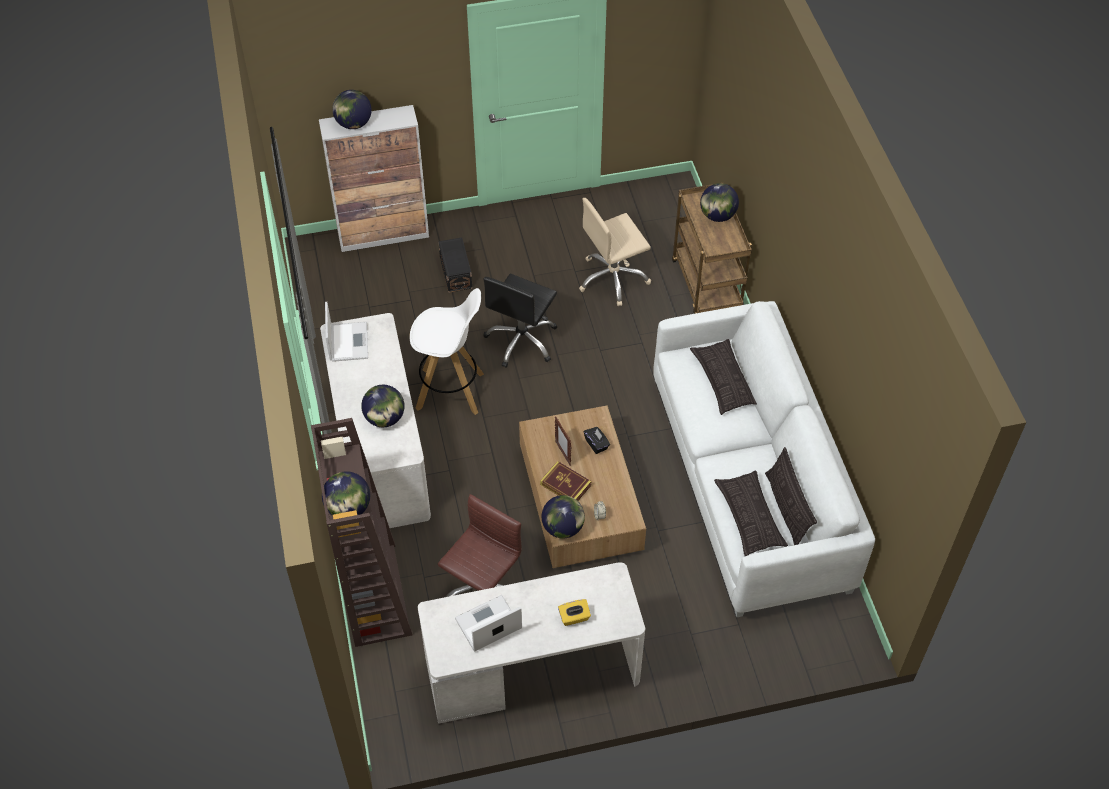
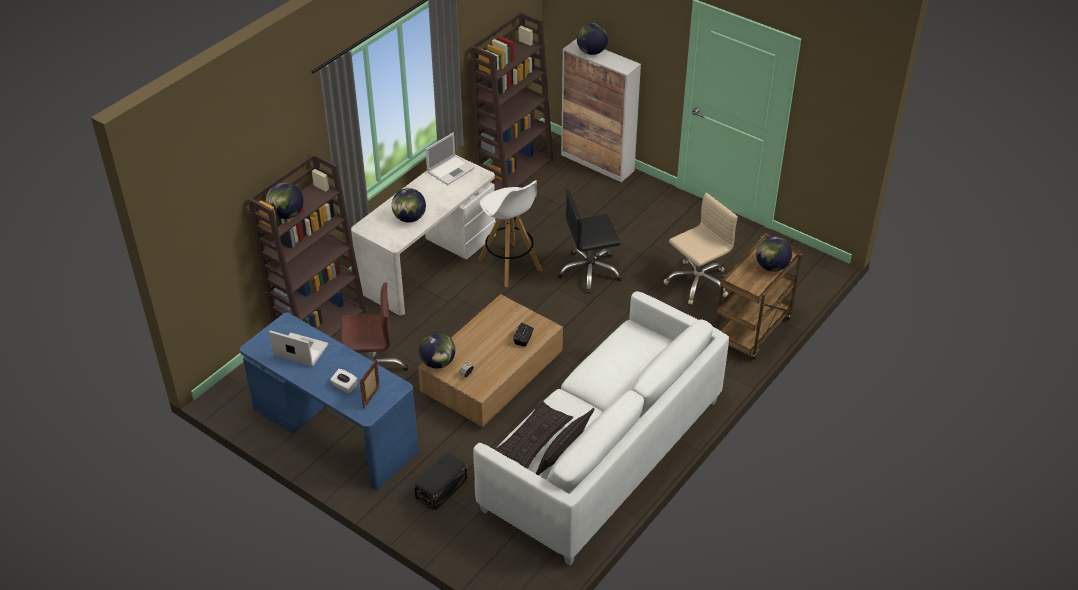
camera: 50 degrees right, 10 degrees down
white desk [417,562,645,724] -> blue desk [240,312,419,490]
black storage box [438,237,472,293] -> black storage box moved to [414,452,467,511]
book [540,461,591,501] -> none
picture frame [555,416,571,466] -> picture frame moved to [360,360,380,409]
yellow tissue box [558,599,591,626] -> white tissue box [330,369,358,394]
beige office chair [579,198,651,306] -> beige office chair turned 120 degrees clockwise [664,193,738,305]
pillow [690,339,757,415] -> none
none -> brown bookcase [471,12,553,191]

